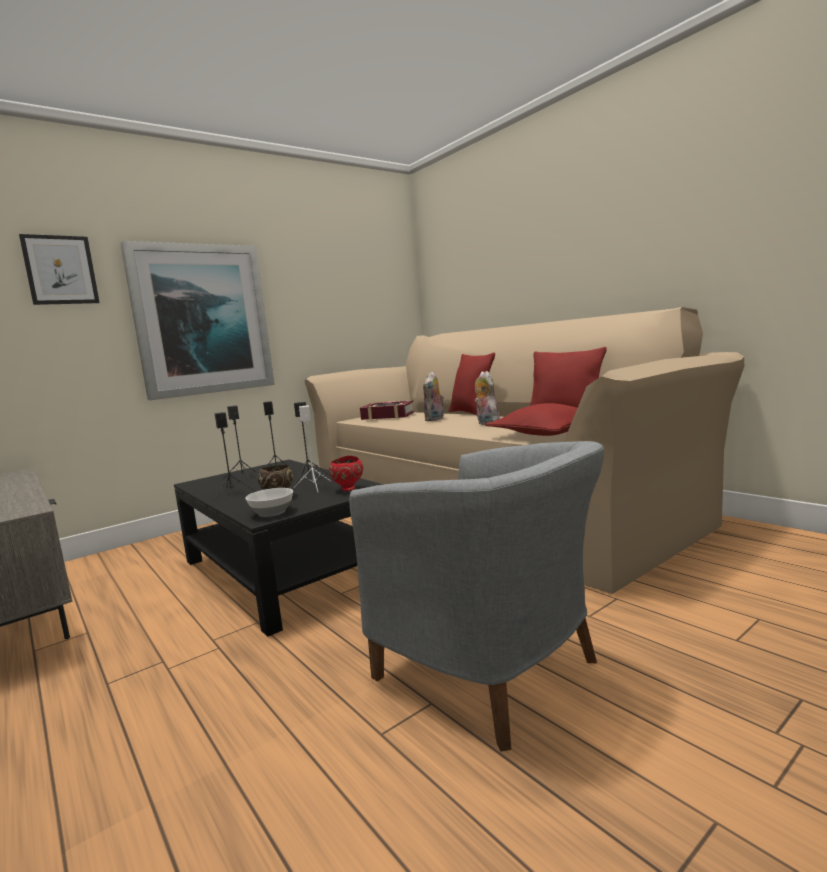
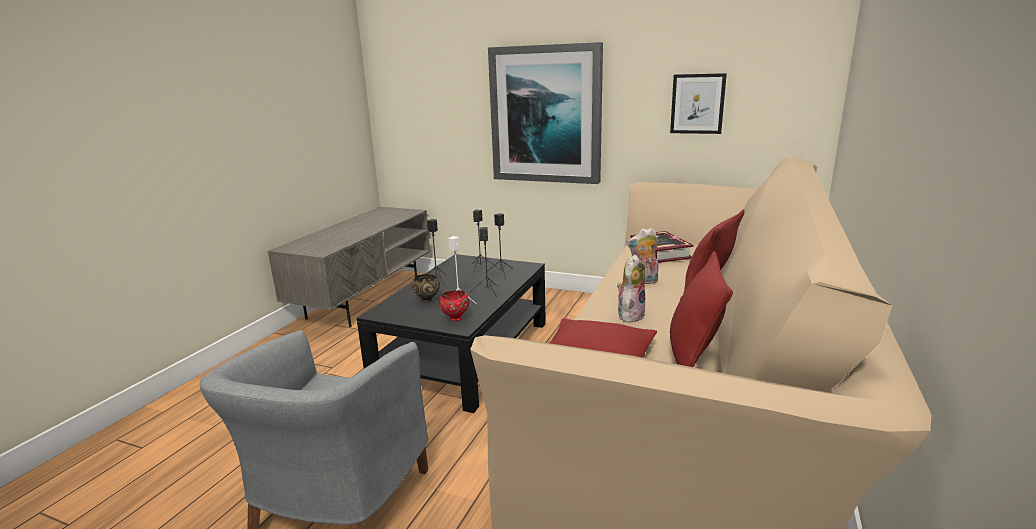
camera: 60 degrees right, 10 degrees up
picture [19,234,100,305] -> picture moved to [670,73,727,134]
bowl [245,488,293,517] -> none

